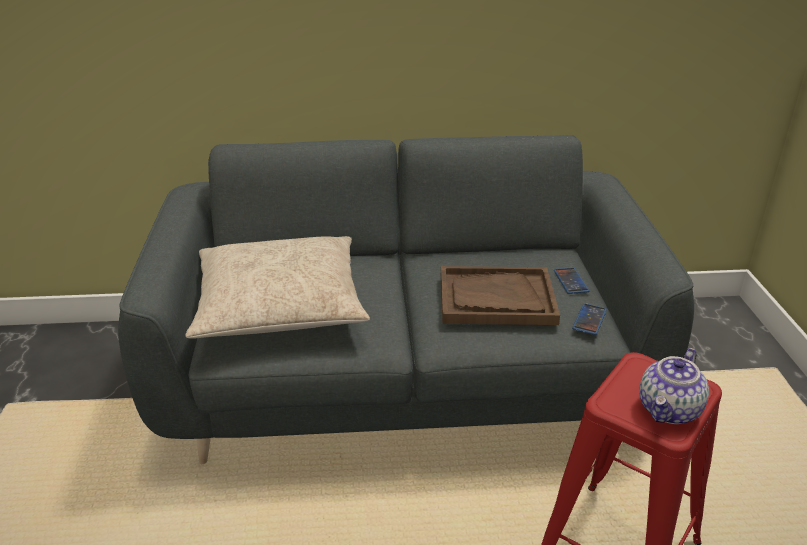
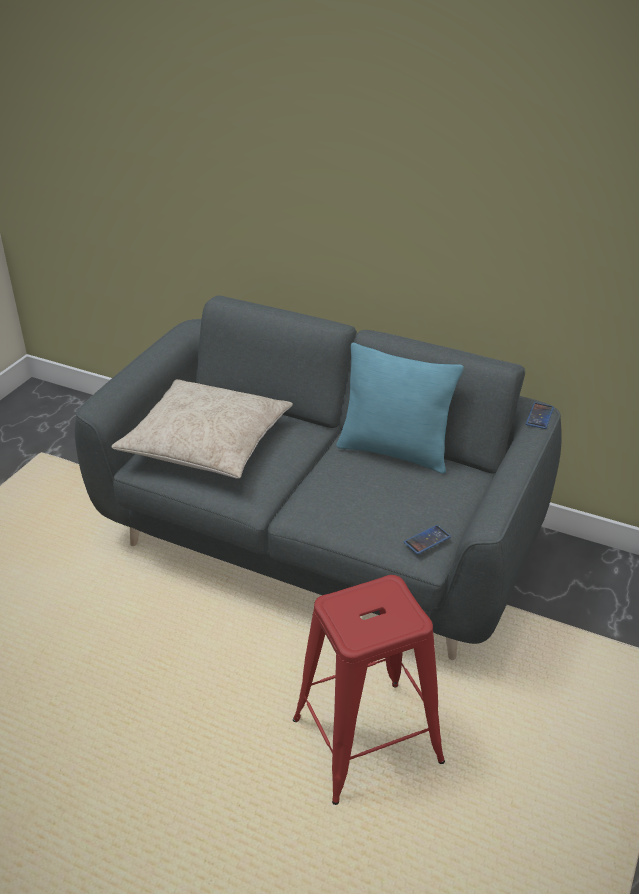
camera: 30 degrees right, 5 degrees up
brown tray [441,266,560,325] -> none
phone [554,268,589,294] -> phone moved to [526,403,554,429]
teapot [640,348,709,424] -> none
none -> turquoise pillow [336,343,464,474]

